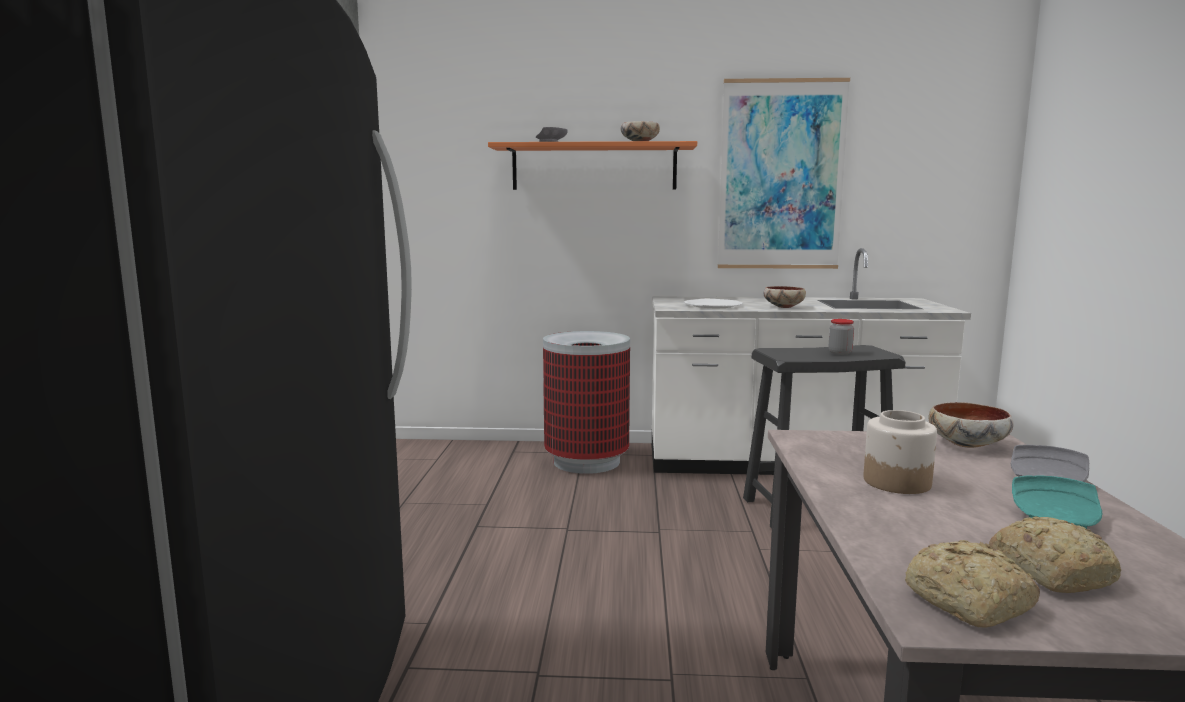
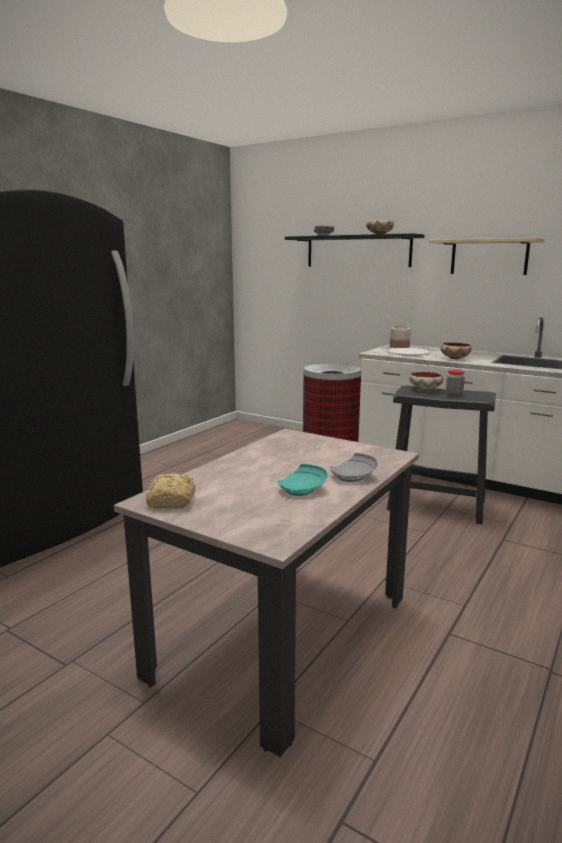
camera: 30 degrees right, 5 degrees up
orange shelf [488,141,697,190] -> black shelf [285,233,425,267]
picture [718,78,850,269] -> beige shelf [429,238,545,275]
jar [864,410,937,494] -> jar moved to [390,325,411,348]
bowl [929,402,1014,448] -> bowl moved to [409,372,443,391]
bread [989,517,1121,593] -> none

